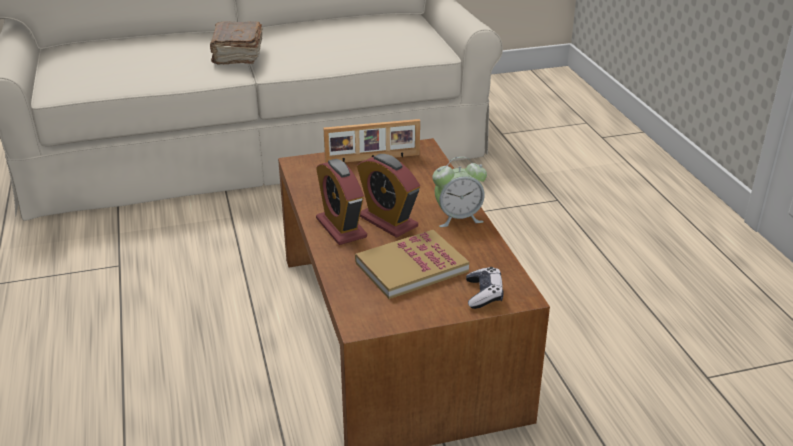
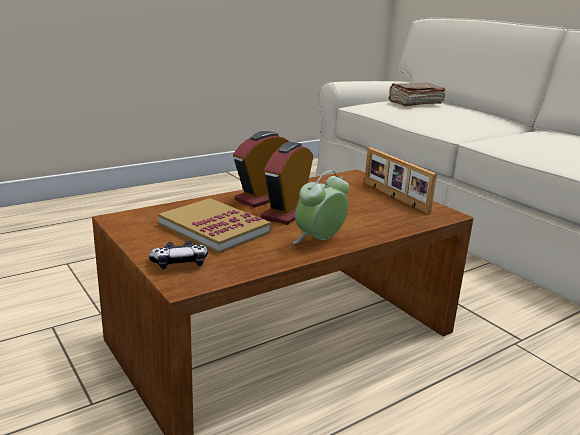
camera: 70 degrees right, 10 degrees down
brown book [210,21,262,65] -> brown book moved to [389,82,446,107]
alarm clock [432,157,487,227] -> alarm clock turned 75 degrees clockwise [293,170,349,244]

